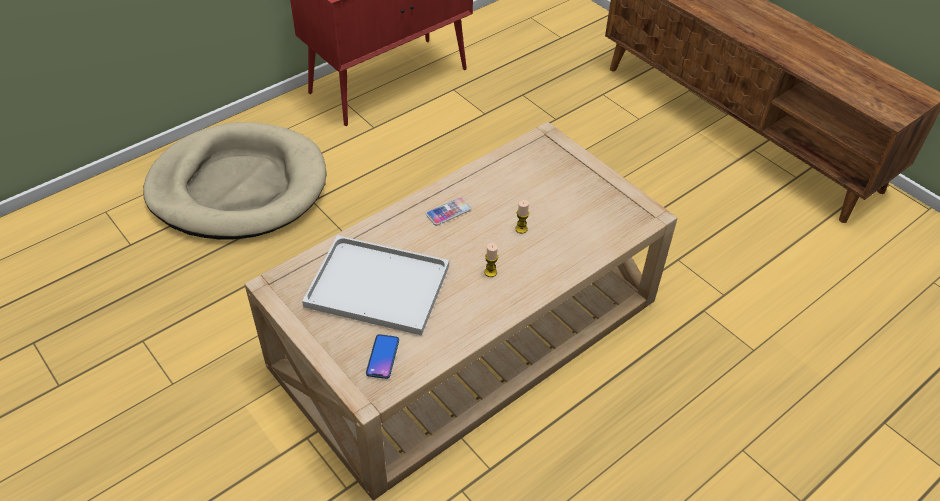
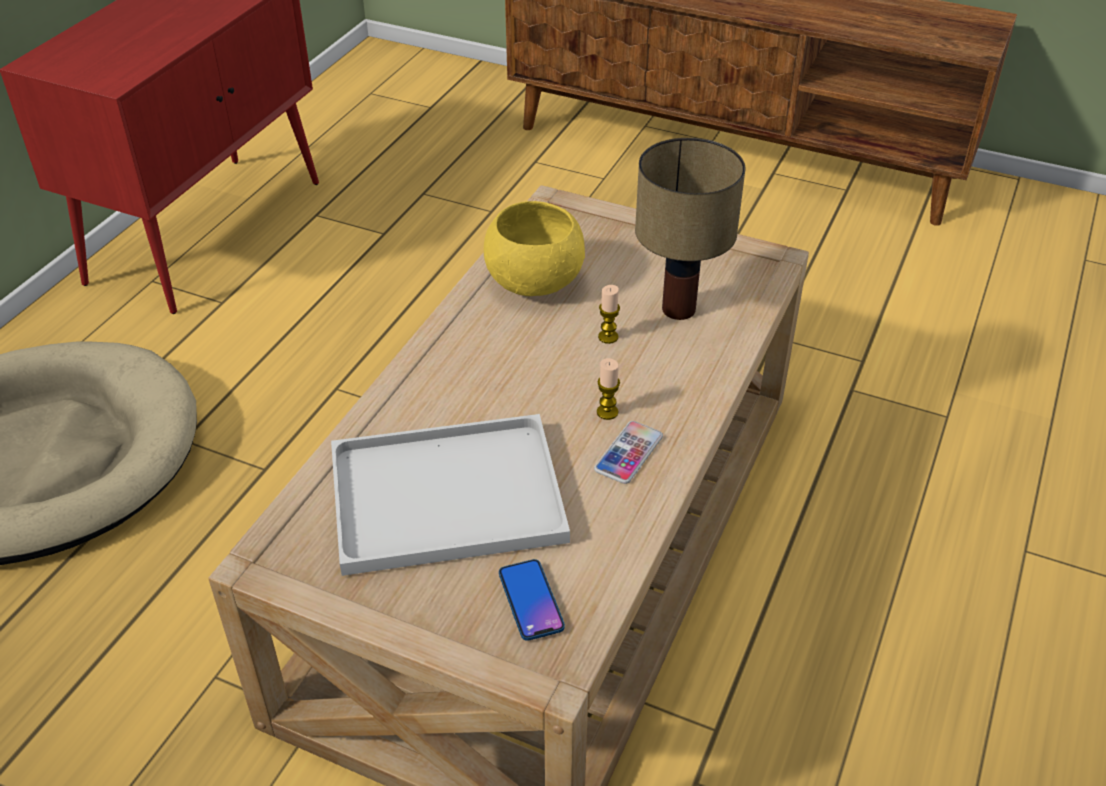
camera: 25 degrees left, 5 degrees down
phone [426,197,471,226] -> phone moved to [594,421,663,484]
none -> yellow bowl [484,201,585,296]
none -> table lamp [635,138,746,320]

